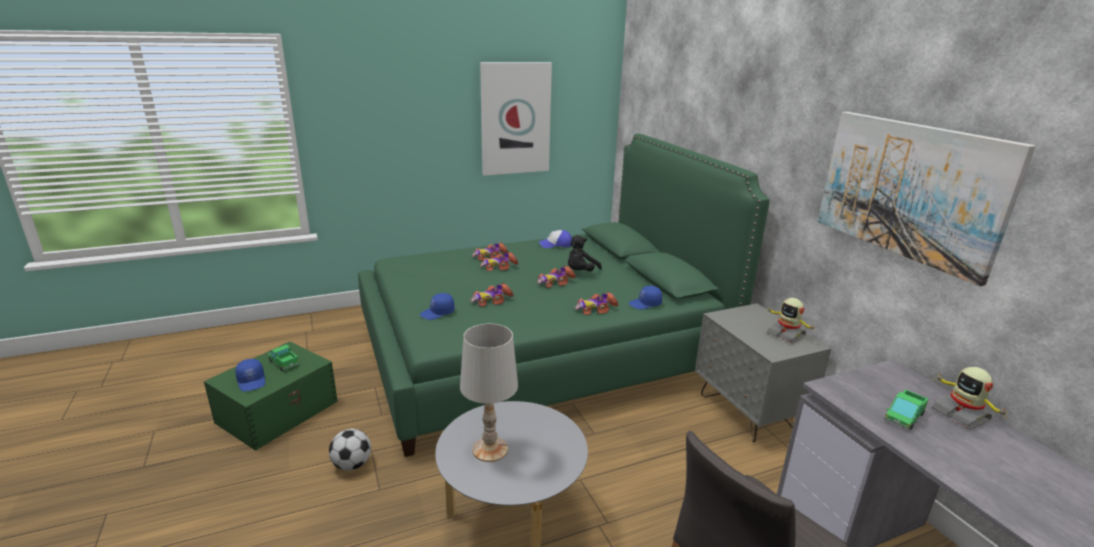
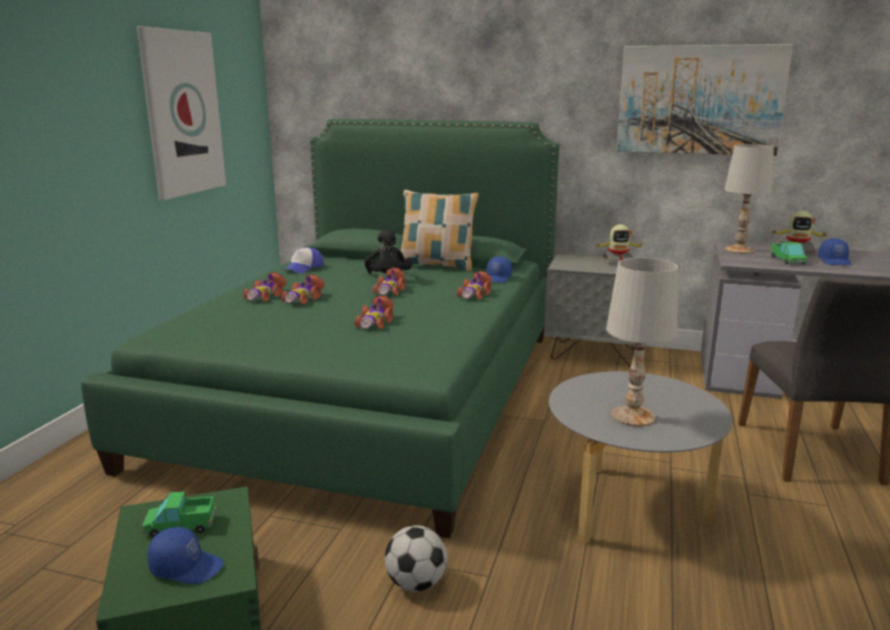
camera: 50 degrees left, 5 degrees down
blue cap [420,293,455,320] -> blue cap moved to [818,238,852,265]
none -> pillow [401,190,479,272]
none -> white table lamp [724,144,774,254]

